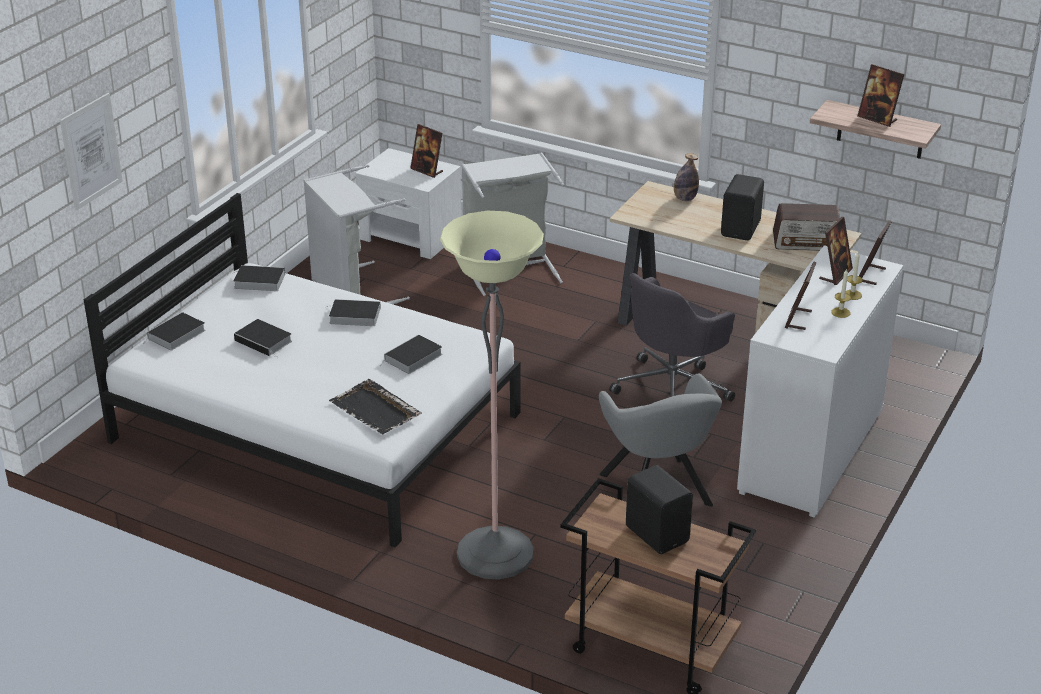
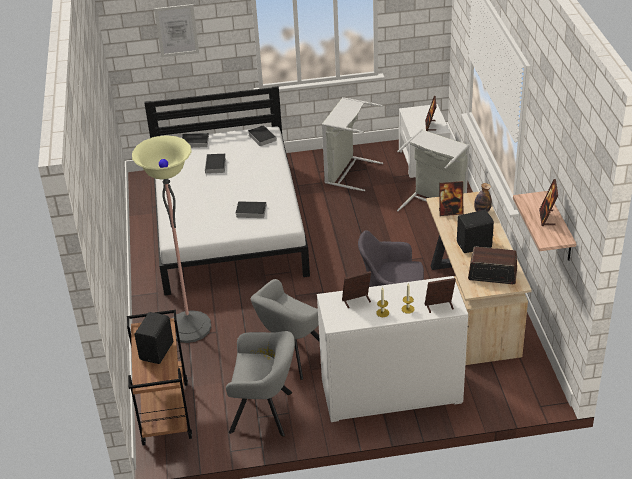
camera: 55 degrees right, 5 degrees up
book [327,299,381,326] -> none
black tray [329,379,422,434] -> none
radio [773,203,840,251] -> radio turned 135 degrees clockwise [468,247,517,284]
picture frame [819,217,853,285] -> picture frame moved to [439,181,463,216]
none -> grey armchair [226,331,295,437]

